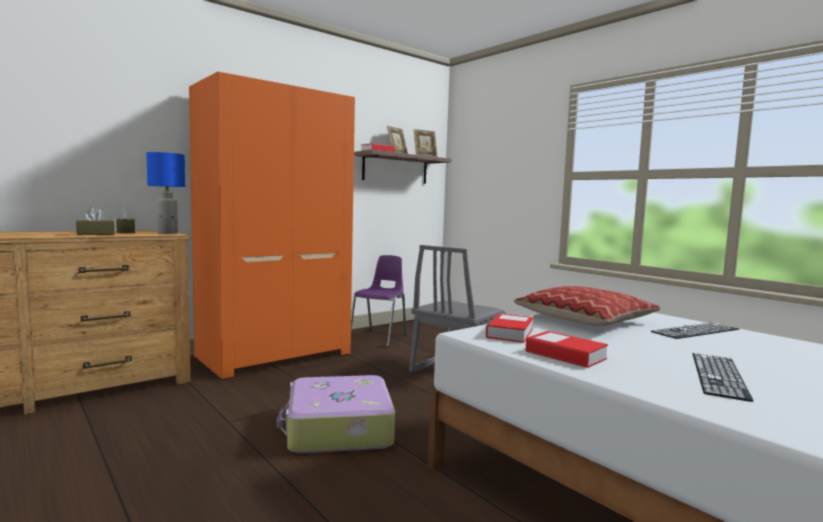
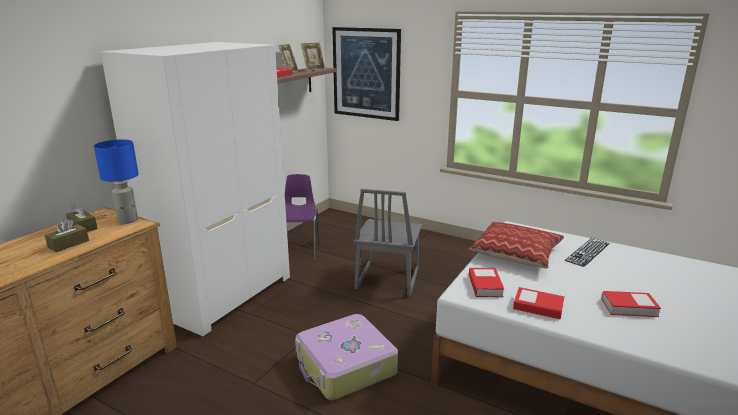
camera: 20 degrees left, 15 degrees up
orange wardrobe [189,71,355,380] -> white wardrobe [100,42,290,337]
keyboard [693,353,753,402] -> book [602,291,661,317]
none -> picture [332,27,401,121]

